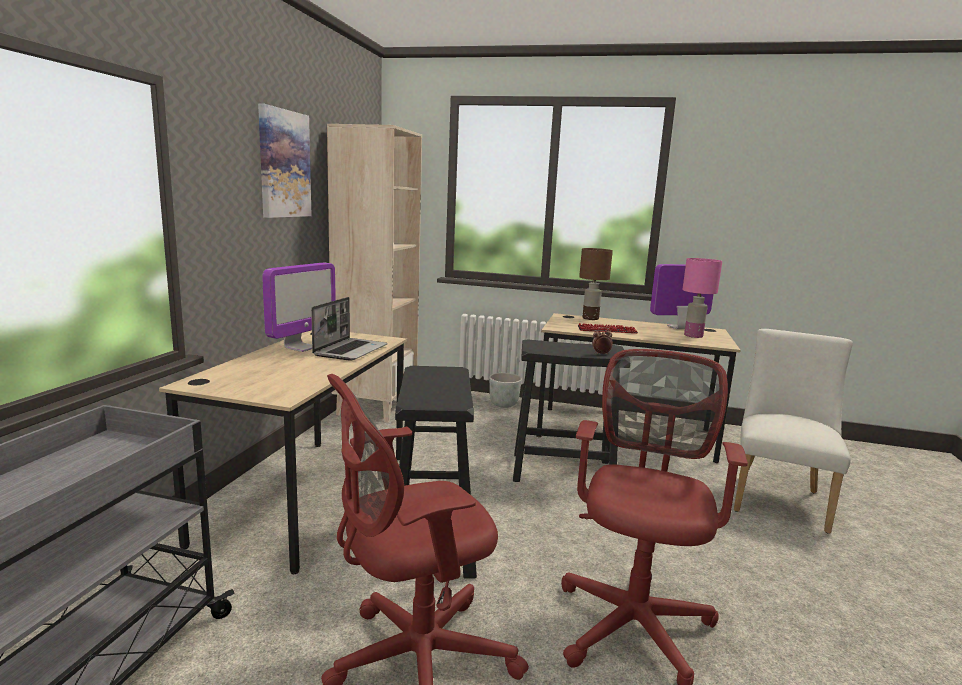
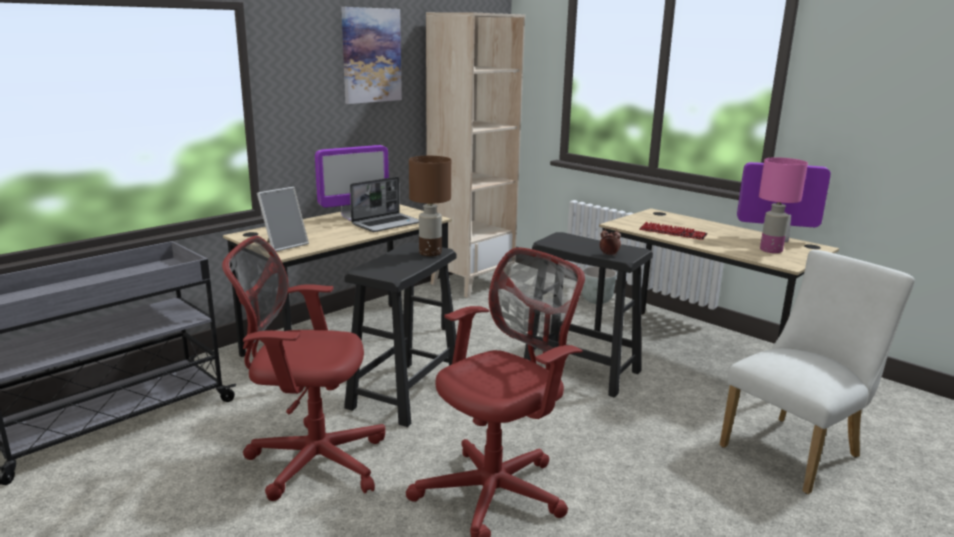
camera: 30 degrees right, 5 degrees up
brown table lamp [579,248,613,320] -> brown table lamp moved to [409,156,451,256]
none -> picture frame [257,187,309,252]

